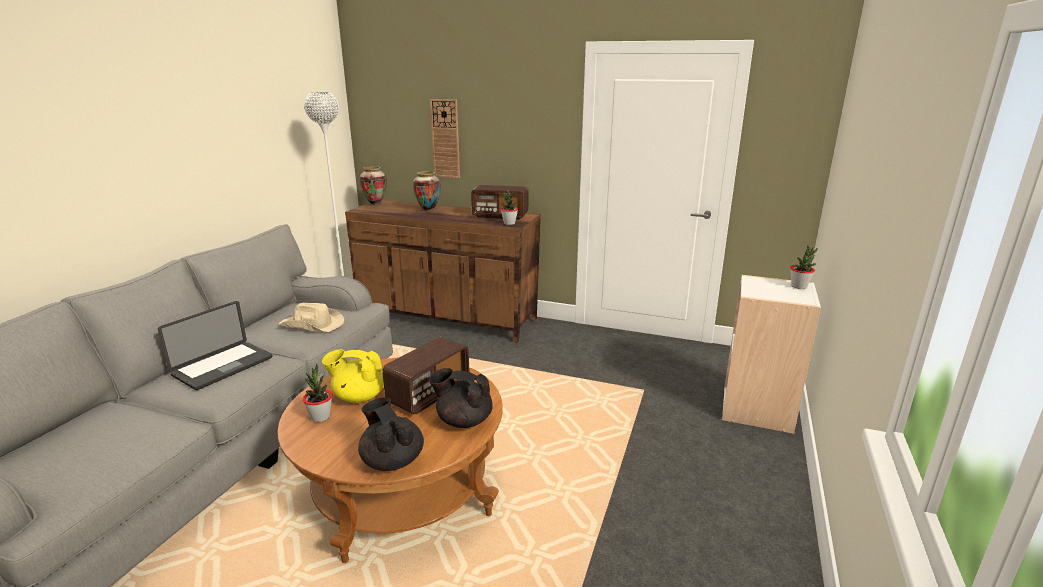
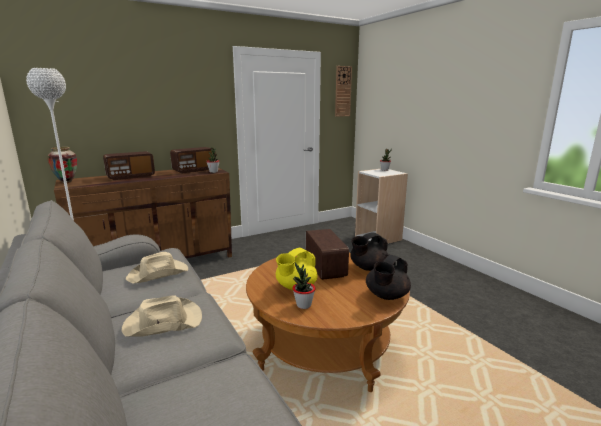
camera: 50 degrees left, 5 degrees down
laptop [158,301,272,390] -> beige hat [122,295,202,337]
black teapot [358,397,424,471] -> black teapot turned 60 degrees counterclockwise [366,254,411,300]
vase [413,171,441,212] -> radio [103,151,155,180]
wall clock [430,99,460,178] -> wall clock moved to [335,66,352,117]

